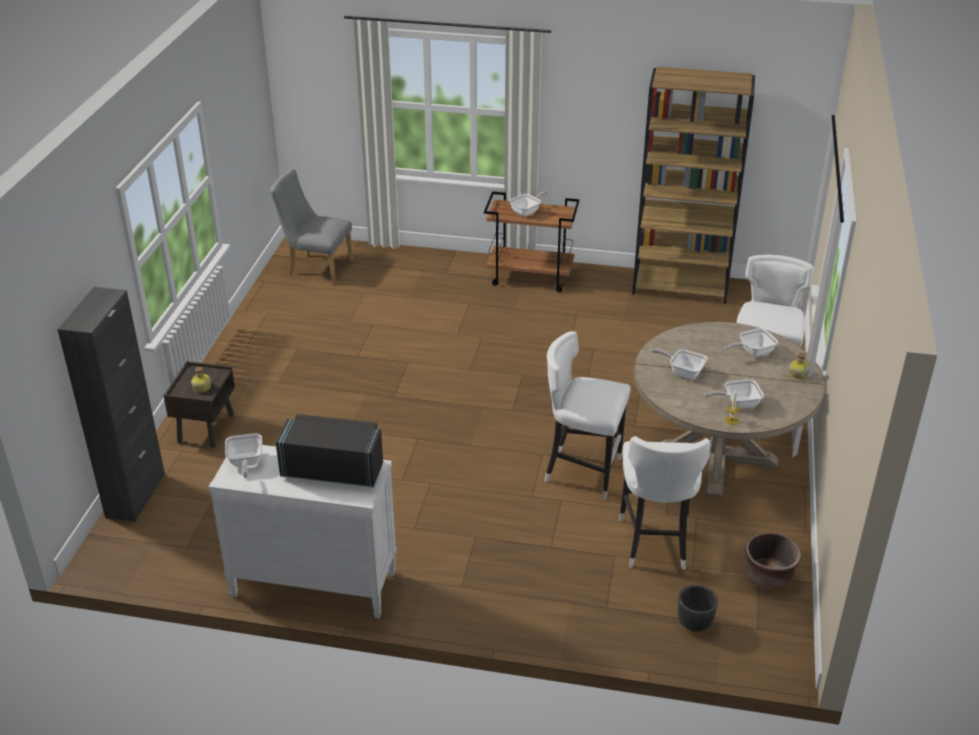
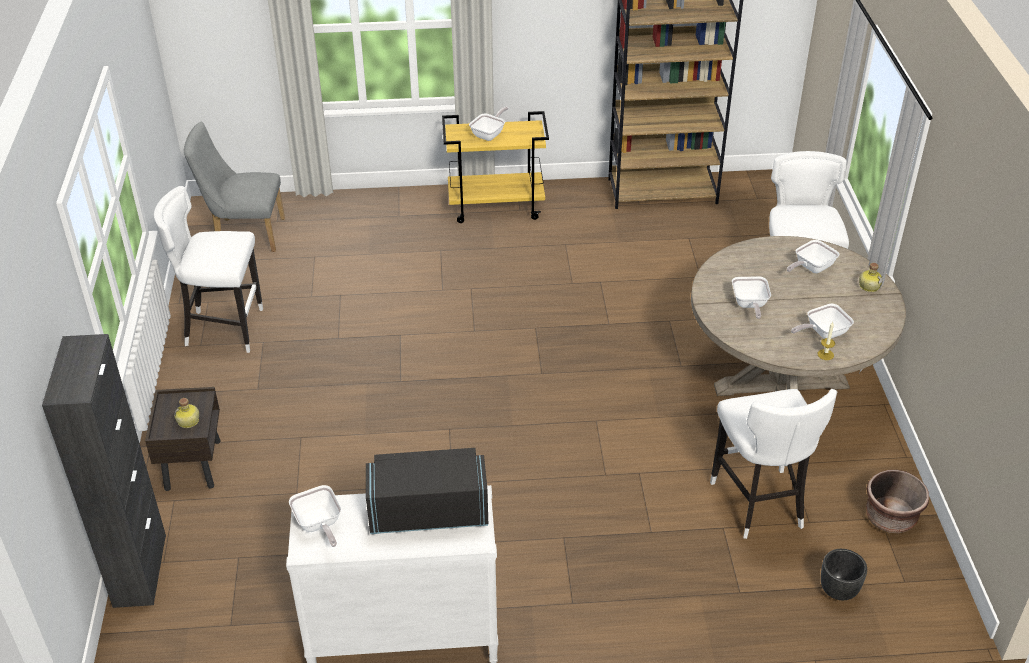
camera: 15 degrees left, 5 degrees up
brown cart [484,191,580,292] -> yellow cart [442,111,549,223]
white stool [545,331,631,500] -> white stool moved to [154,186,263,353]
frying pan [652,348,708,379] -> frying pan turned 105 degrees counterclockwise [732,276,771,319]

